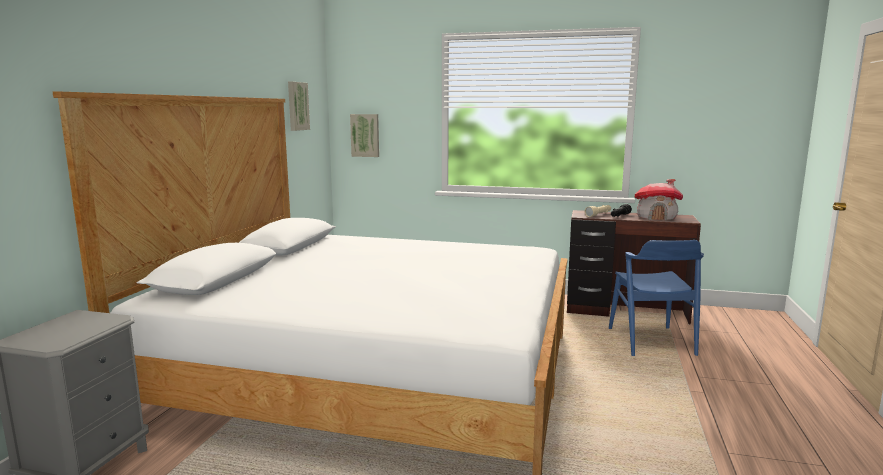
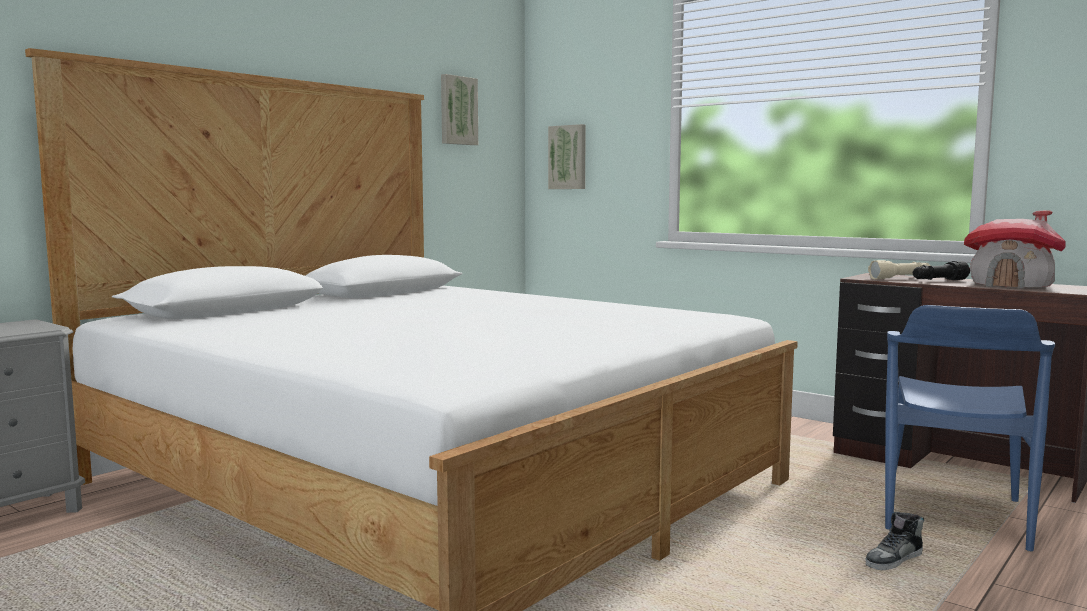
camera: 25 degrees right, 5 degrees down
none -> shoe [866,512,924,570]

